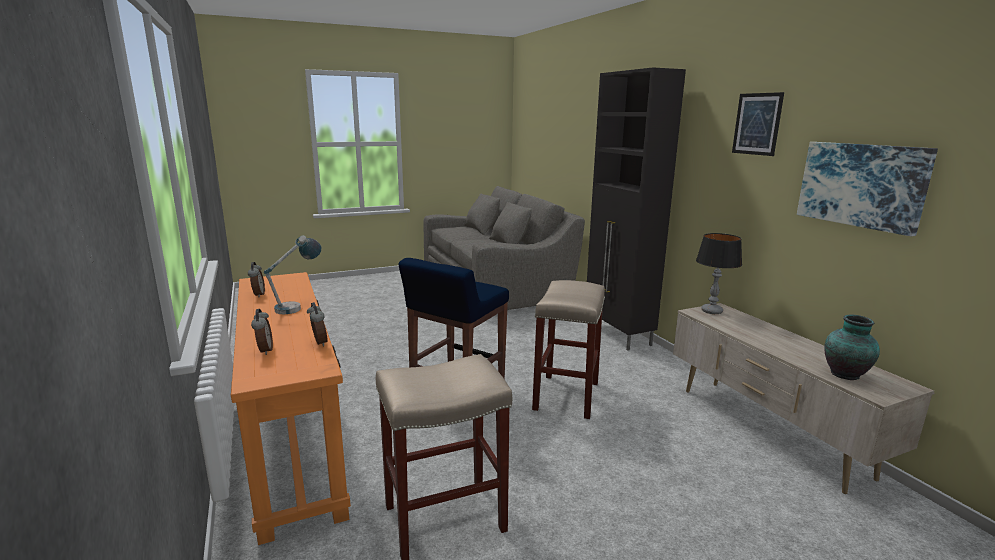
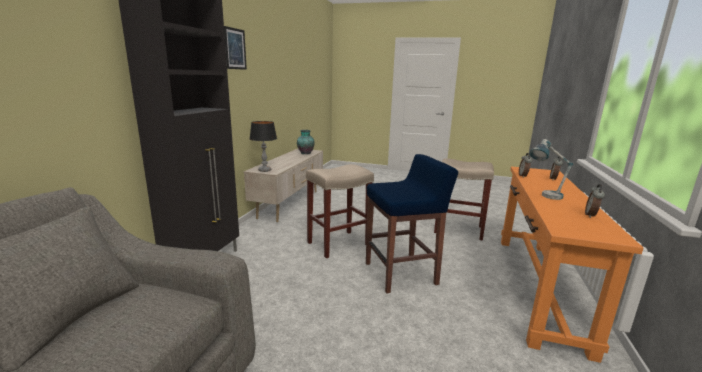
camera: 140 degrees left, 0 degrees up
picture [797,142,938,236] -> none

